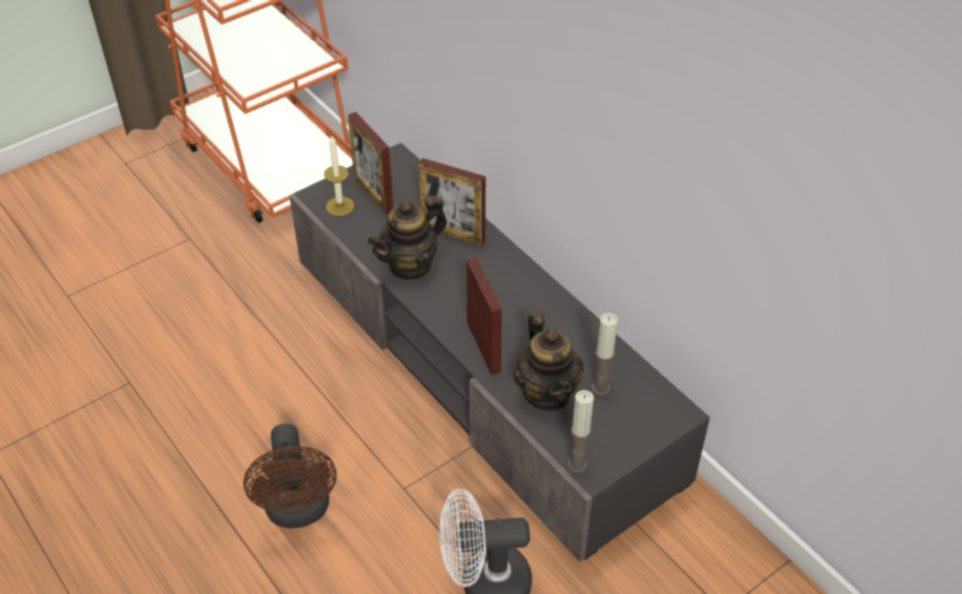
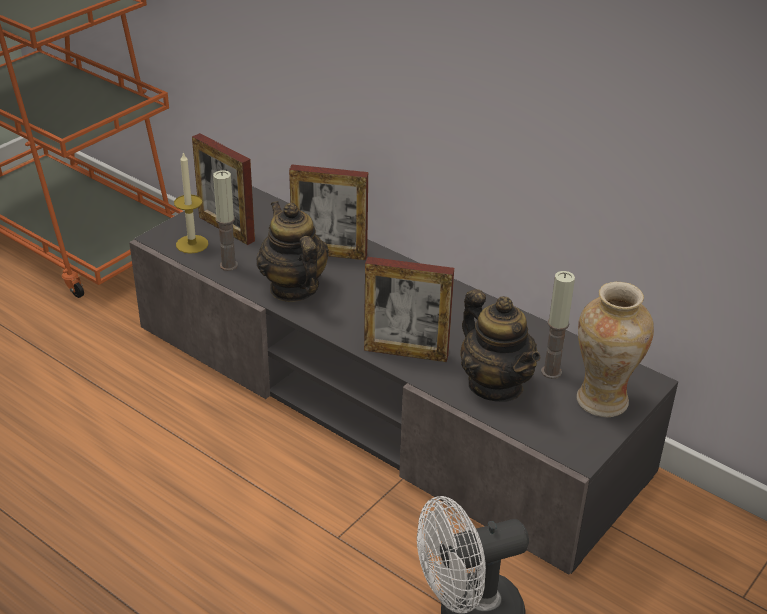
camera: 15 degrees left, 10 degrees down
brown fan [243,424,337,528] -> none
teapot [368,196,447,282] -> teapot turned 120 degrees clockwise [256,201,329,302]
picture frame [466,257,502,375] -> picture frame turned 135 degrees clockwise [364,257,454,362]
candle [568,390,594,472] -> candle moved to [213,170,238,271]
none -> vase [577,282,654,417]

